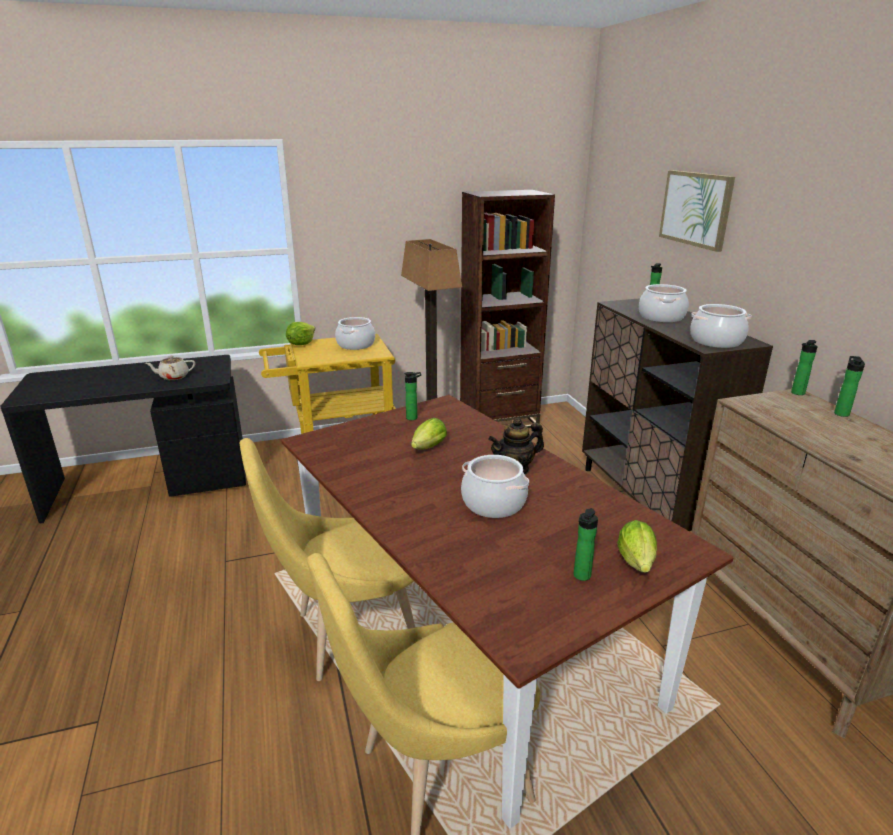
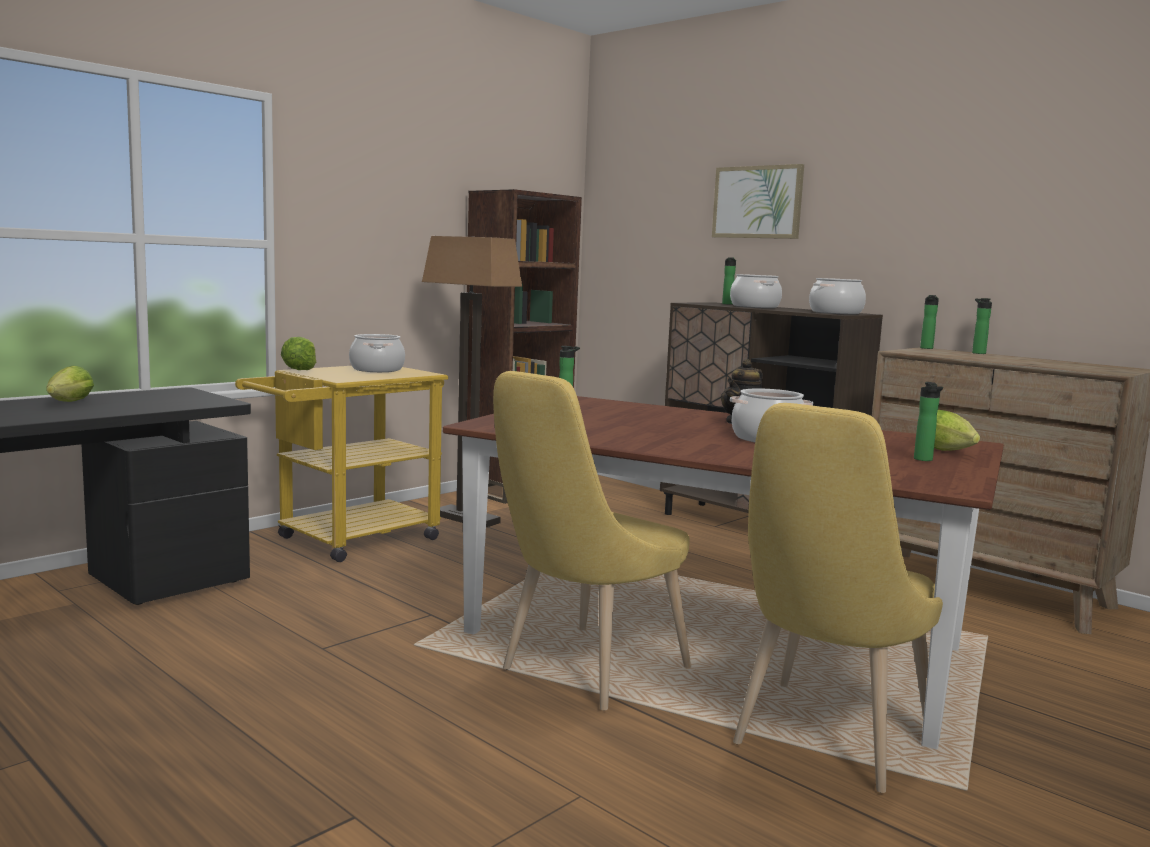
camera: 30 degrees left, 15 degrees down
beige teapot [145,355,195,380] -> none
lettuce [411,418,447,450] -> lettuce moved to [46,366,94,402]

